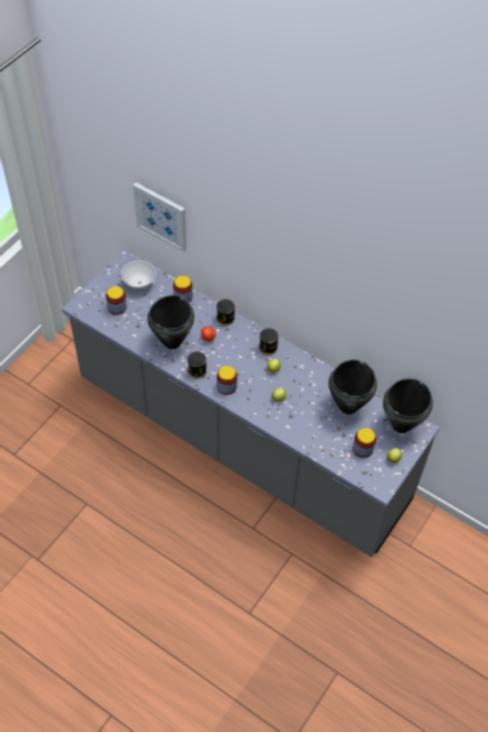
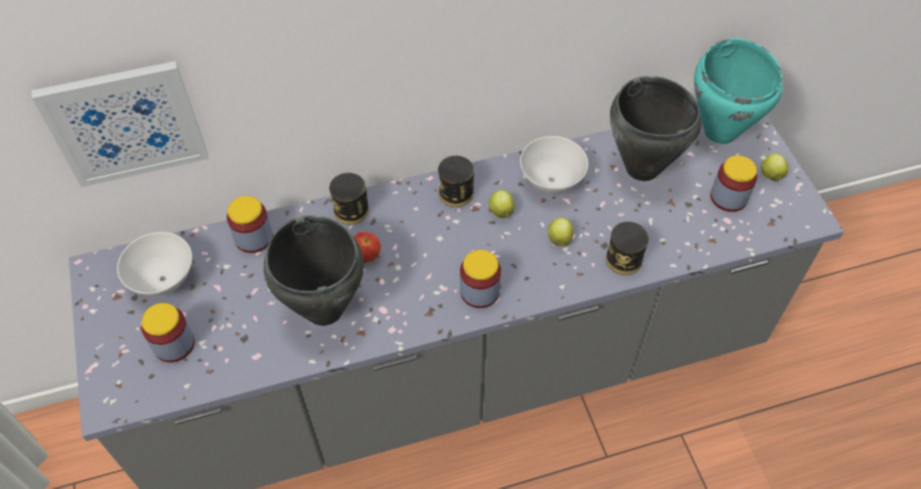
camera: 50 degrees left, 0 degrees up
can [187,351,206,379] -> can moved to [606,222,649,275]
black cooking pot [383,378,433,433] -> turquoise cooking pot [694,38,783,144]
none -> white bowl [520,136,588,193]

